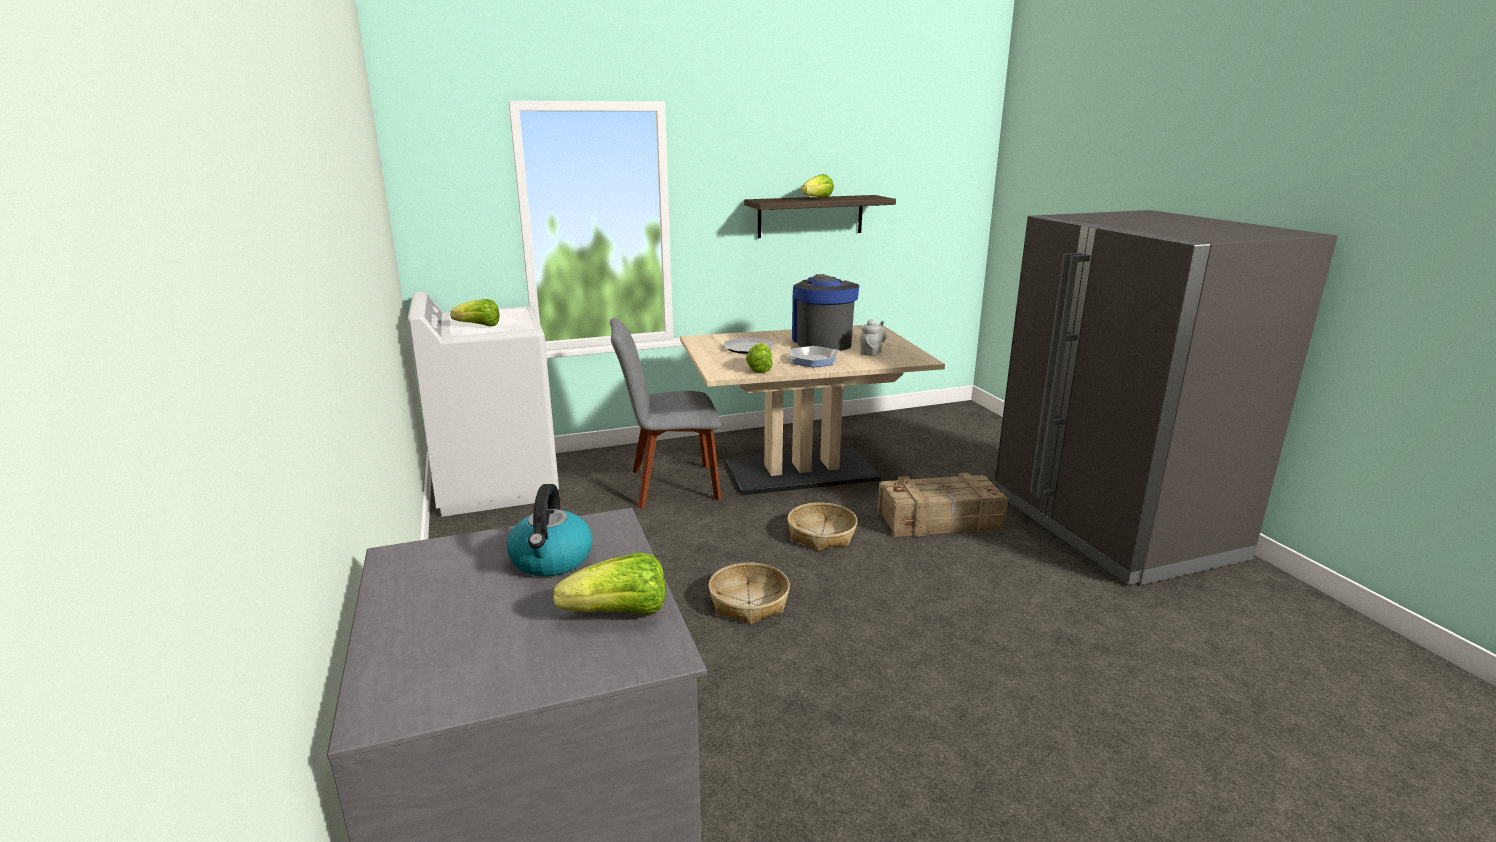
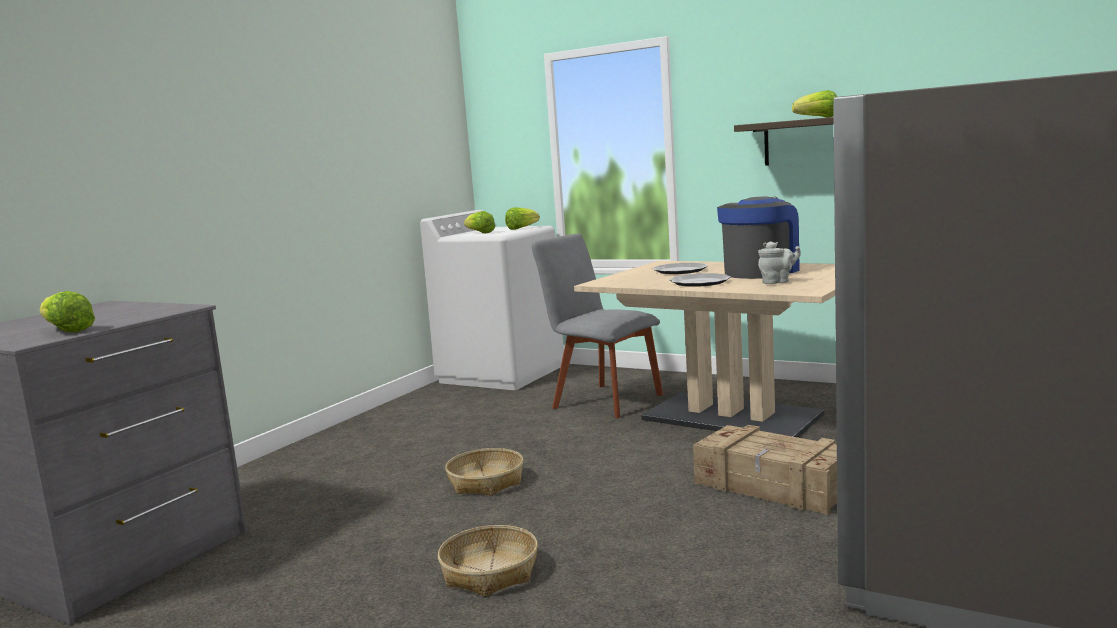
camera: 50 degrees right, 10 degrees down
kettle [506,484,593,577] -> none
lettuce [746,343,773,373] -> lettuce moved to [505,208,540,230]
frying pan [786,346,840,367] -> plate [670,273,731,287]
basket [787,502,858,551] -> basket moved to [438,525,538,597]

